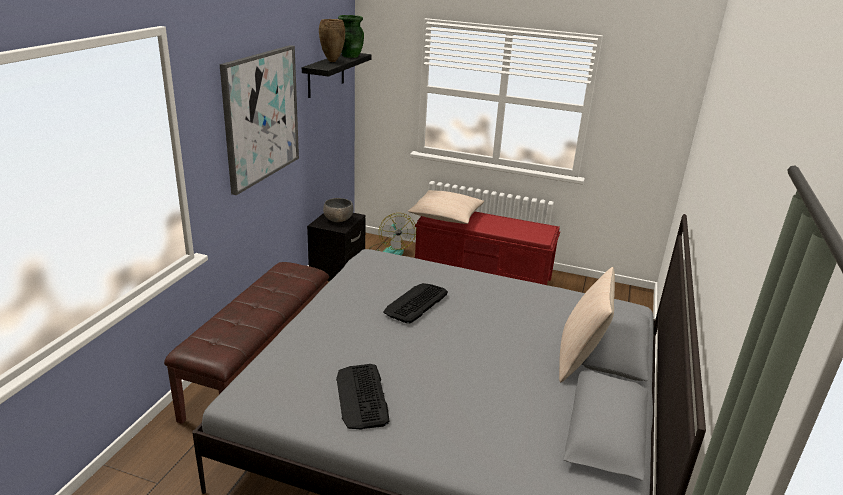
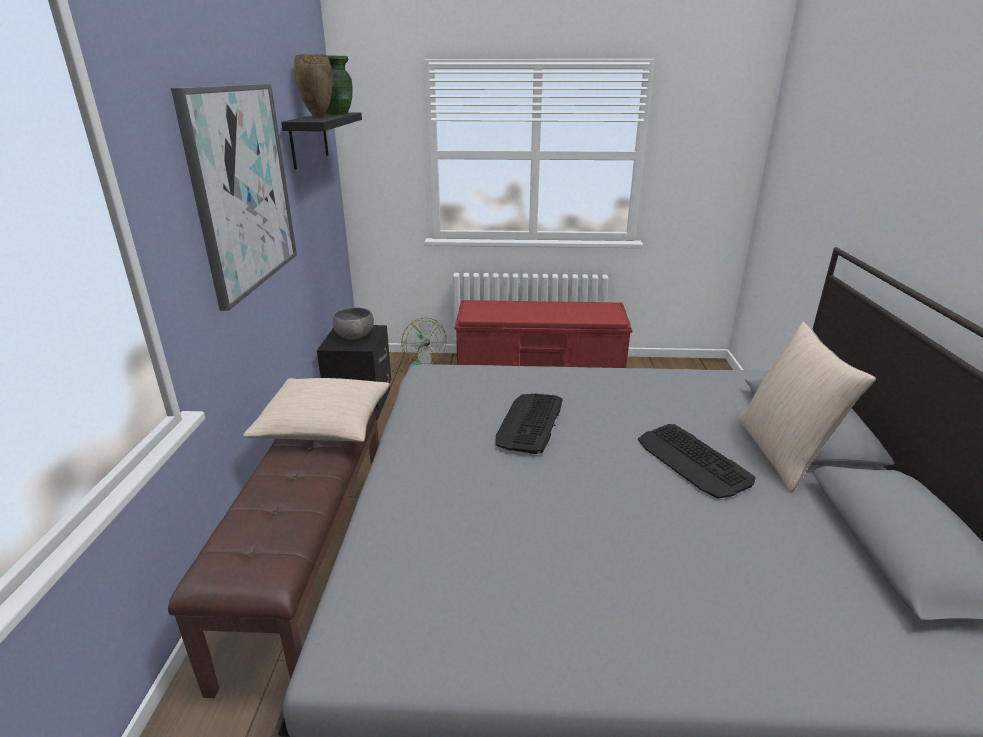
camera: 15 degrees left, 0 degrees up
keyboard [336,364,389,430] -> keyboard moved to [638,424,755,499]
beige pillow [408,190,484,224] -> beige pillow moved to [243,378,390,442]

